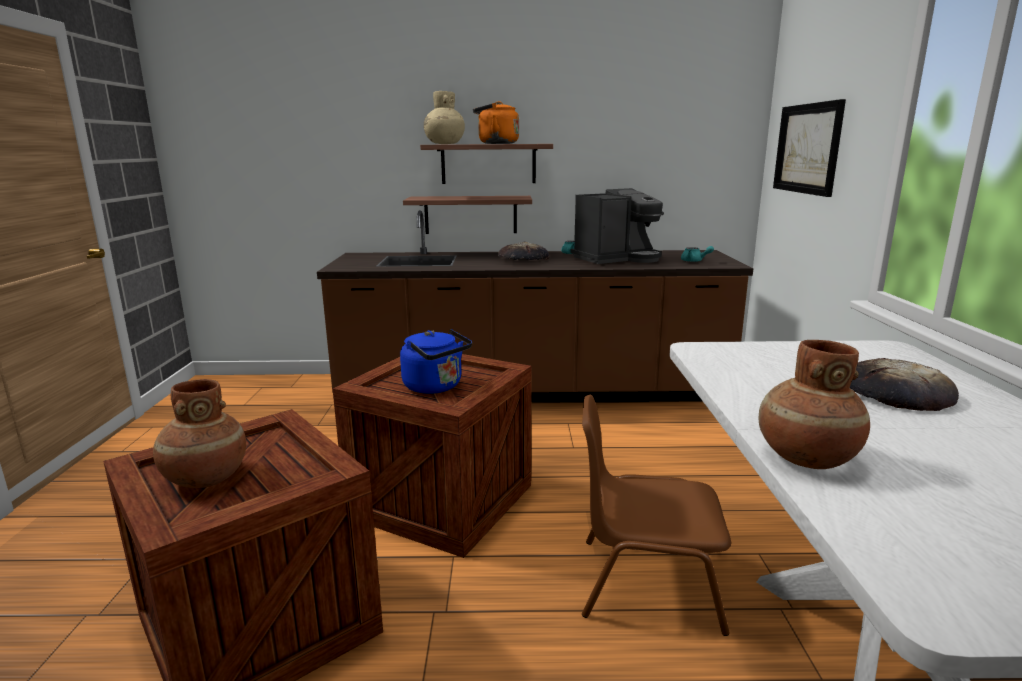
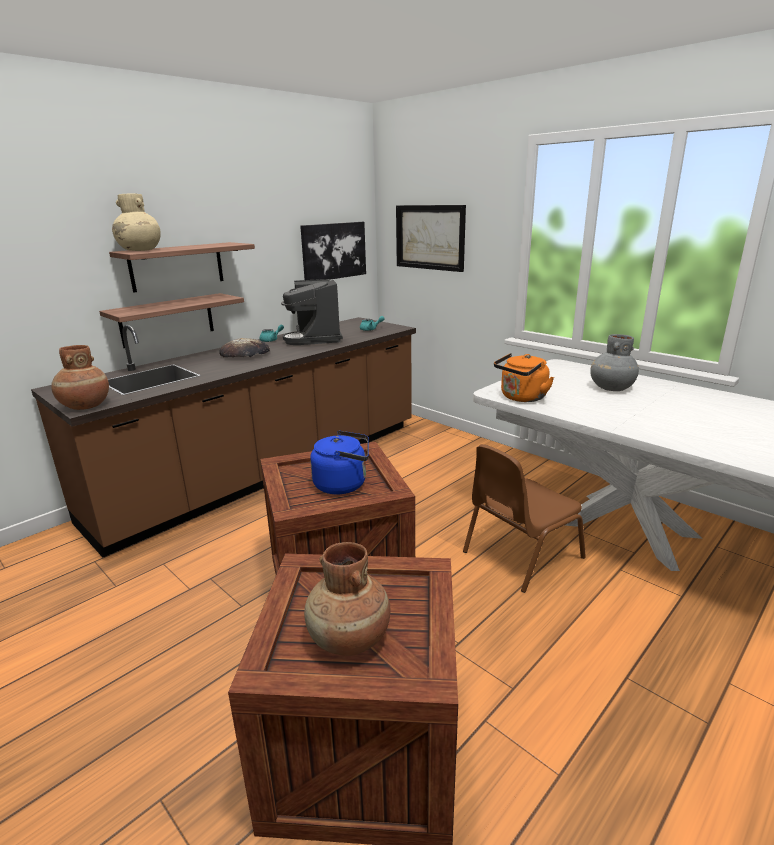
camera: 45 degrees left, 5 degrees up
orange kettle [473,101,519,144] -> orange kettle moved to [494,353,554,402]
coffee machine [571,188,664,264] -> coffee machine turned 150 degrees clockwise [281,279,343,345]
brown vase [759,340,870,469] -> brown vase moved to [51,345,109,410]
bread [850,358,959,411] -> grey vase [590,334,639,391]
none -> picture [300,222,366,280]

